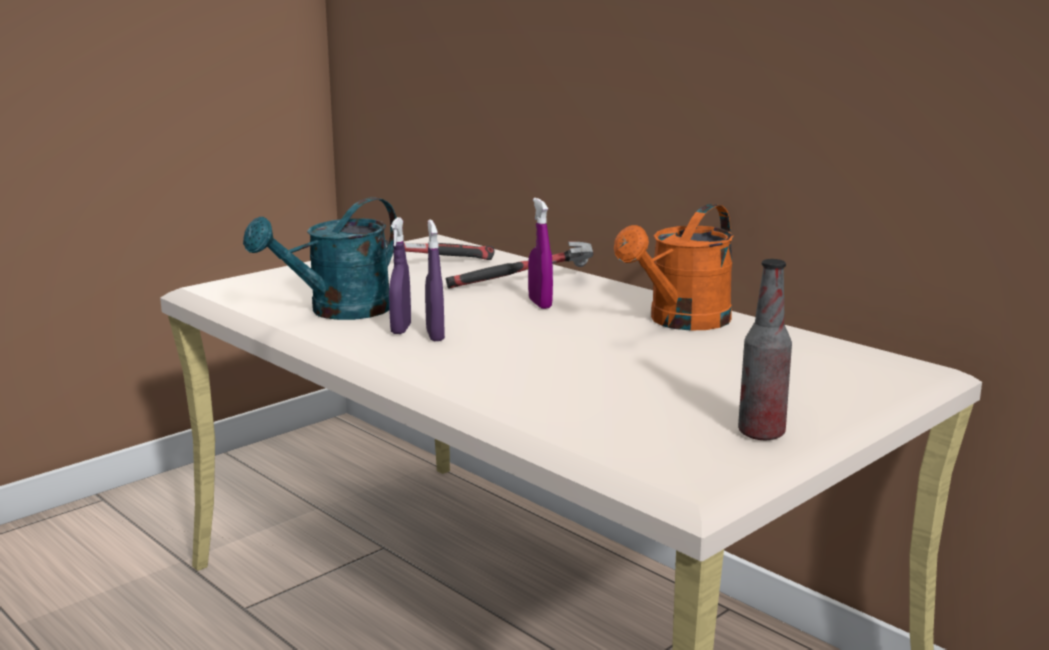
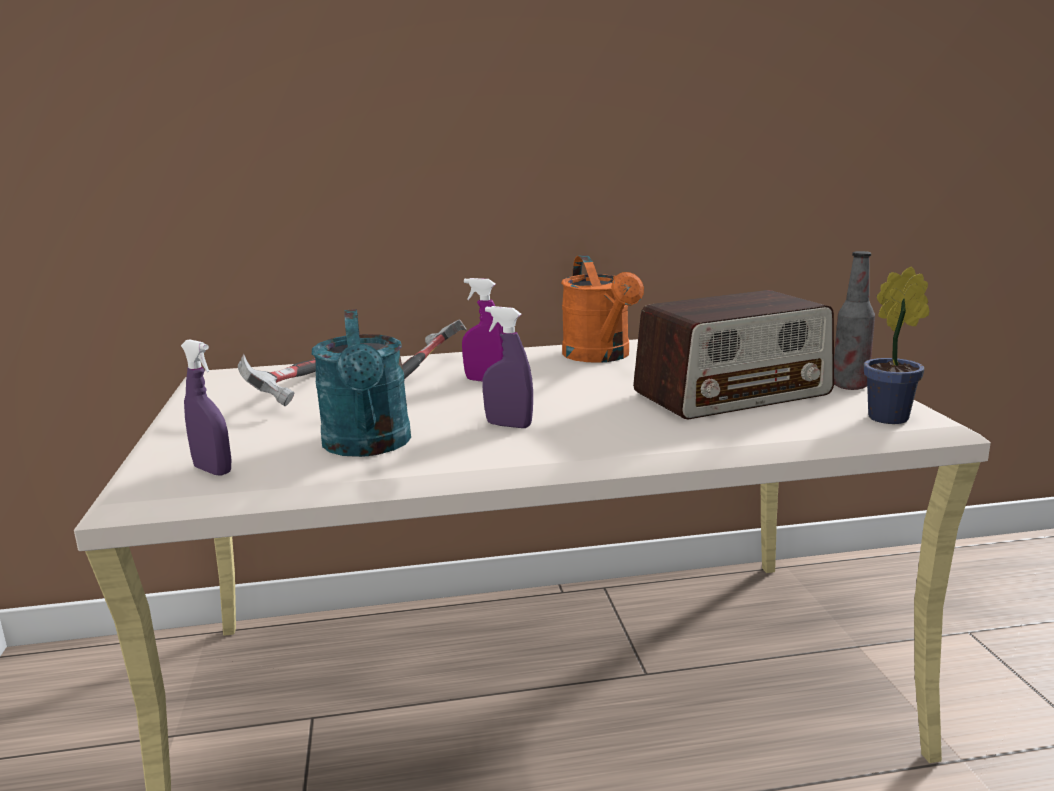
camera: 55 degrees left, 0 degrees up
purple spray bottle [389,217,411,334] -> purple spray bottle moved to [181,339,231,475]
none -> radio [633,290,834,419]
none -> potted plant [864,266,929,424]

